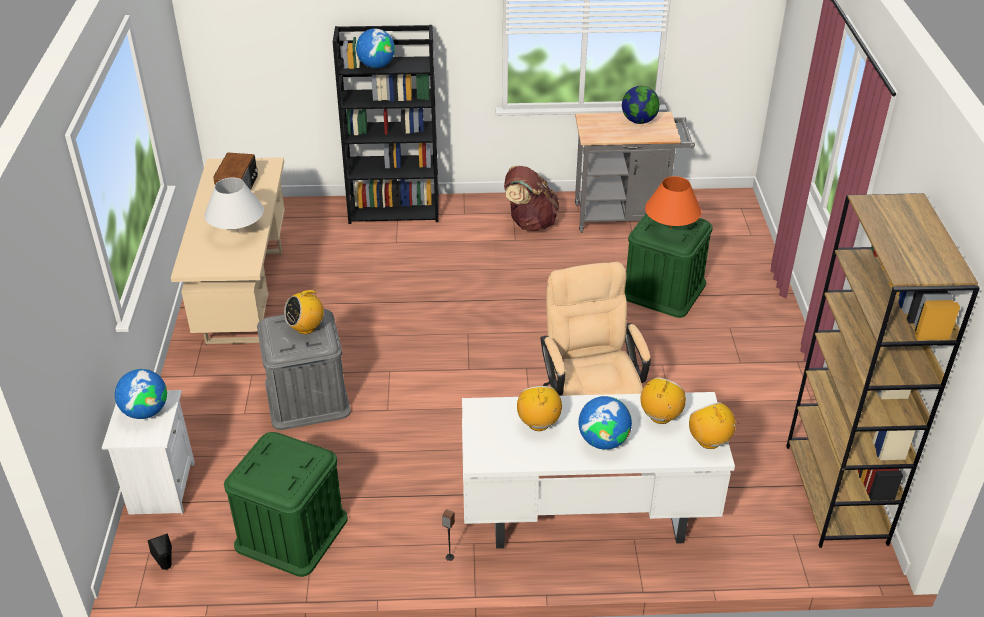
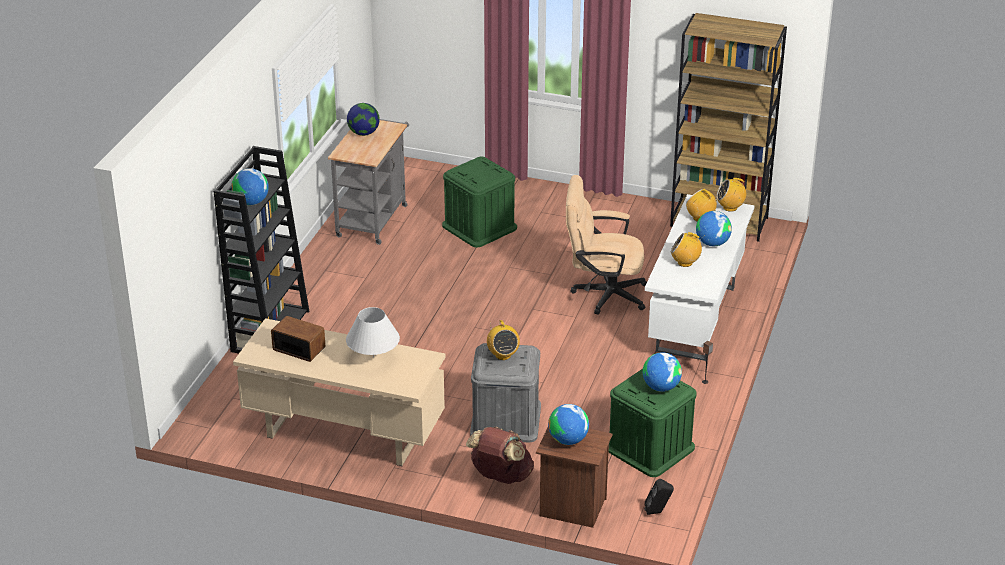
camera: 70 degrees left, 5 degrees down
white nightstand [102,390,195,515] -> brown nightstand [536,428,613,528]
brown backpack [504,166,559,231] -> brown backpack moved to [466,427,534,484]
orange table lamp [645,176,702,229] -> none
none -> globe [643,352,682,392]

